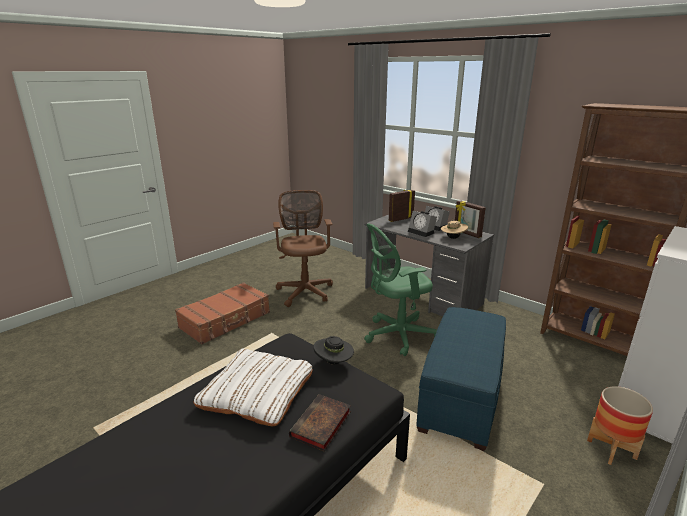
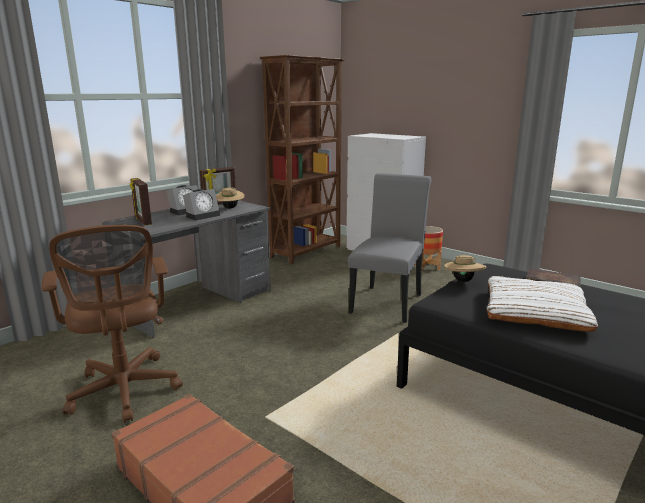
camera: 90 degrees left, 5 degrees down
brown office chair [273,190,333,307] -> brown office chair turned 105 degrees counterclockwise [42,225,183,423]
black hat [313,336,354,364] -> beige hat [444,254,487,282]
green office chair [364,223,437,356] -> none
blue ottoman [416,307,506,451] -> grey chair [348,173,431,323]

